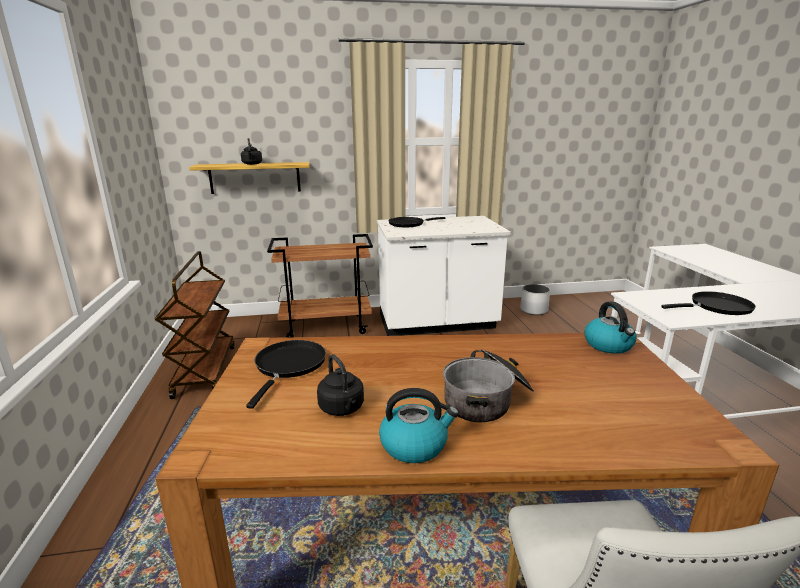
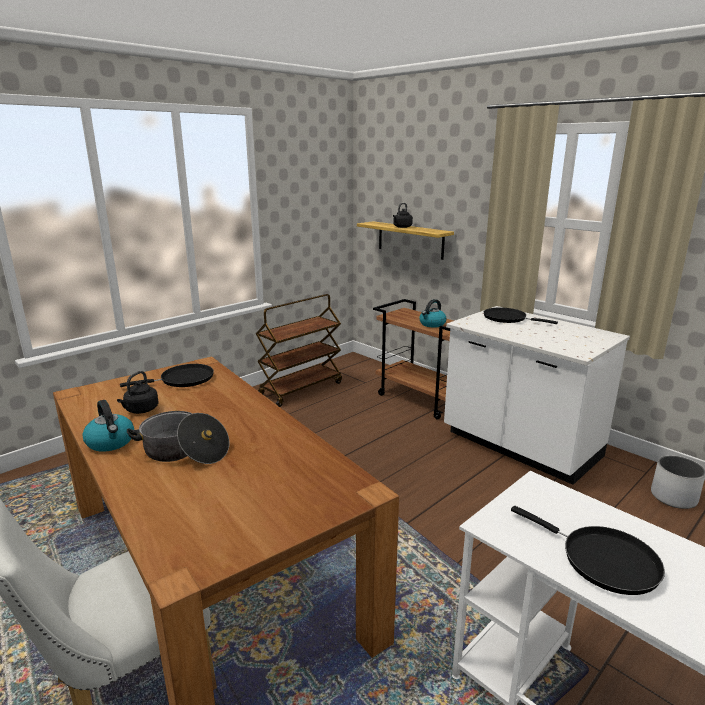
camera: 55 degrees right, 0 degrees up
kettle [584,301,637,354] -> kettle moved to [419,299,446,328]

